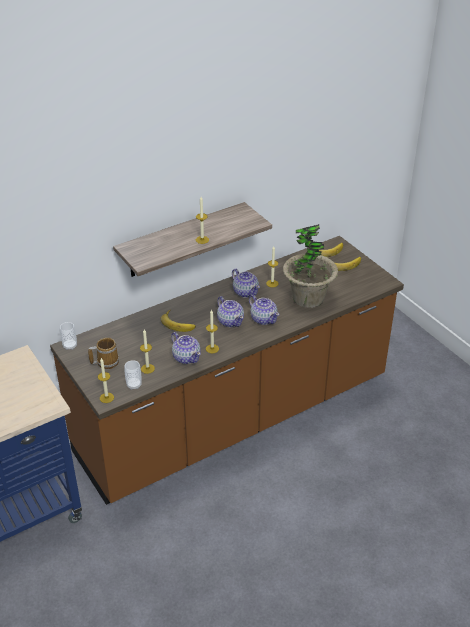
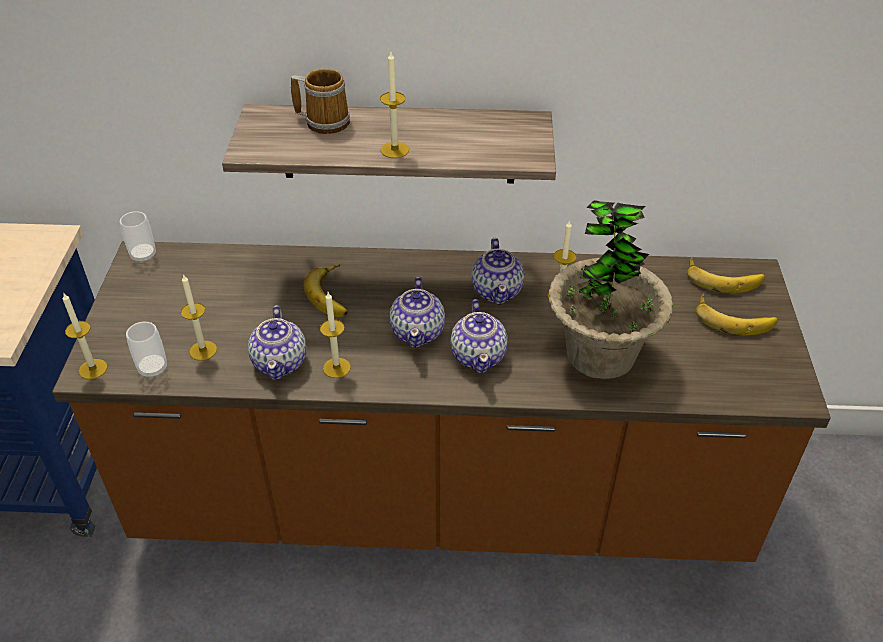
camera: 35 degrees right, 5 degrees up
mug [88,338,119,369] -> mug moved to [291,68,350,134]

